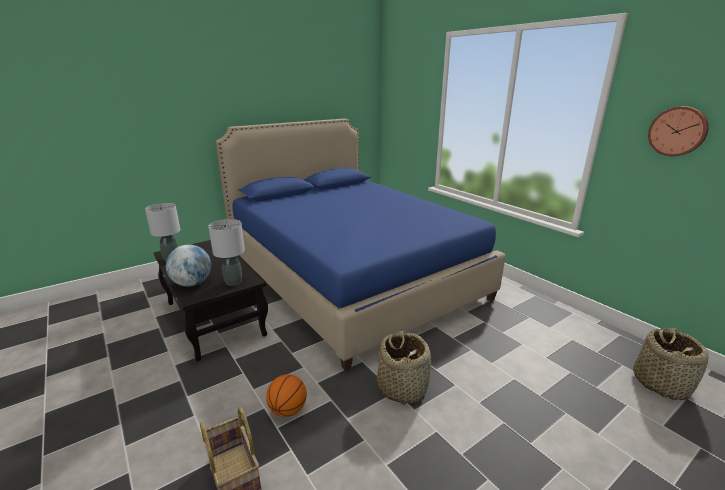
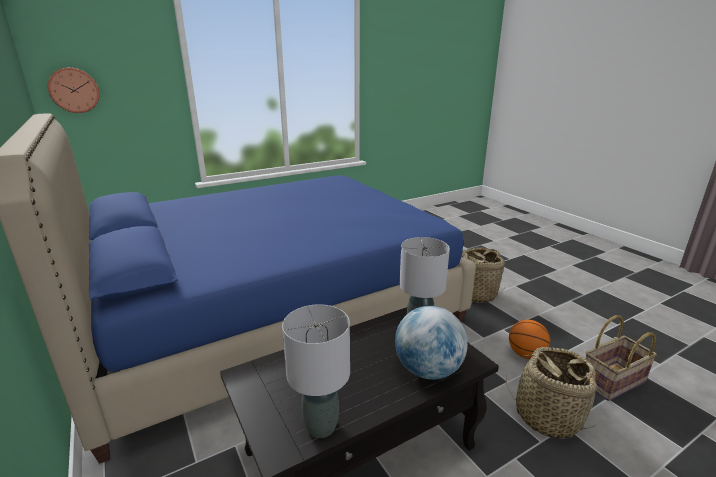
camera: 85 degrees left, 0 degrees up
basket [633,327,708,400] -> basket moved to [506,347,602,439]
wall clock [648,106,709,156] -> wall clock moved to [48,68,100,113]

